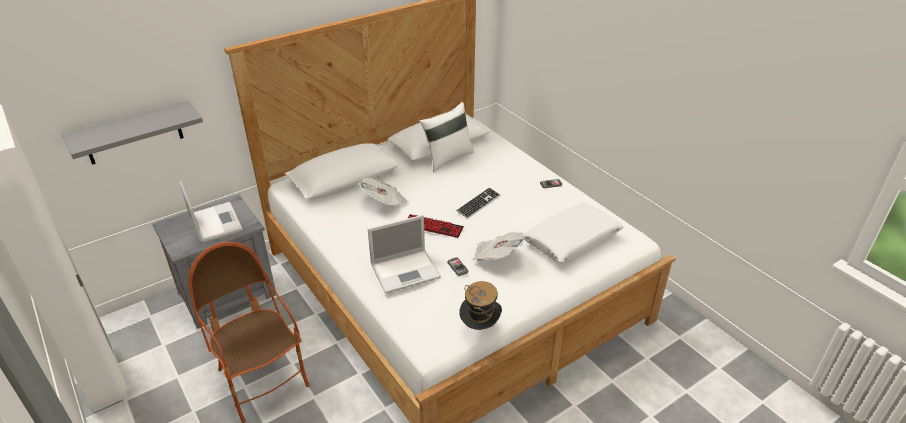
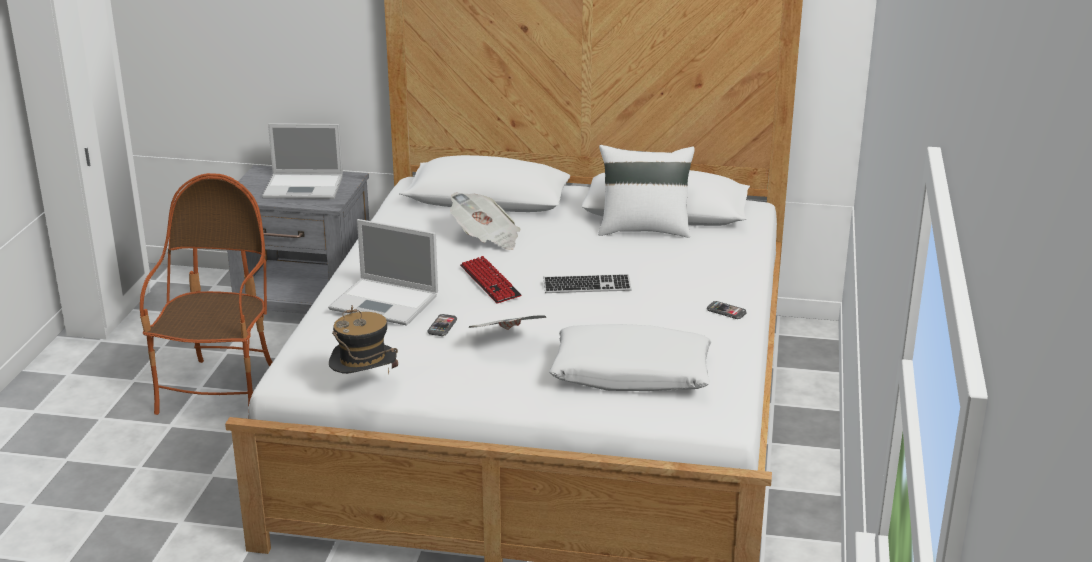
camera: 45 degrees right, 10 degrees down
grey shelf [62,101,203,165] -> none
laptop [179,181,243,243] -> laptop turned 75 degrees clockwise [262,123,343,199]

